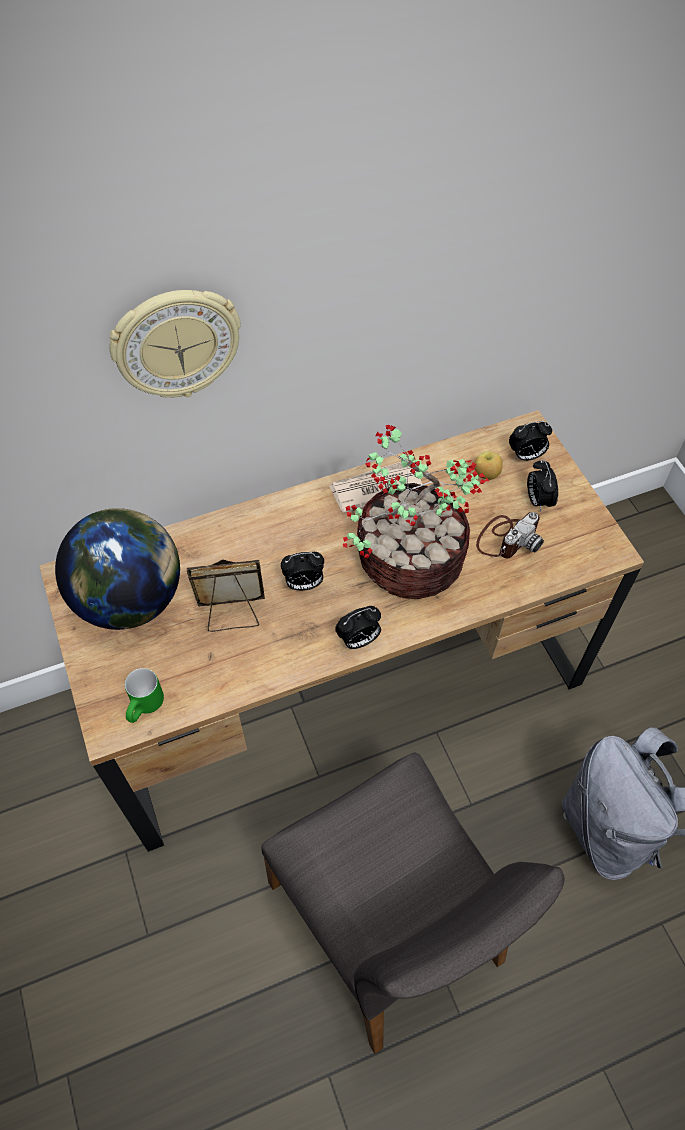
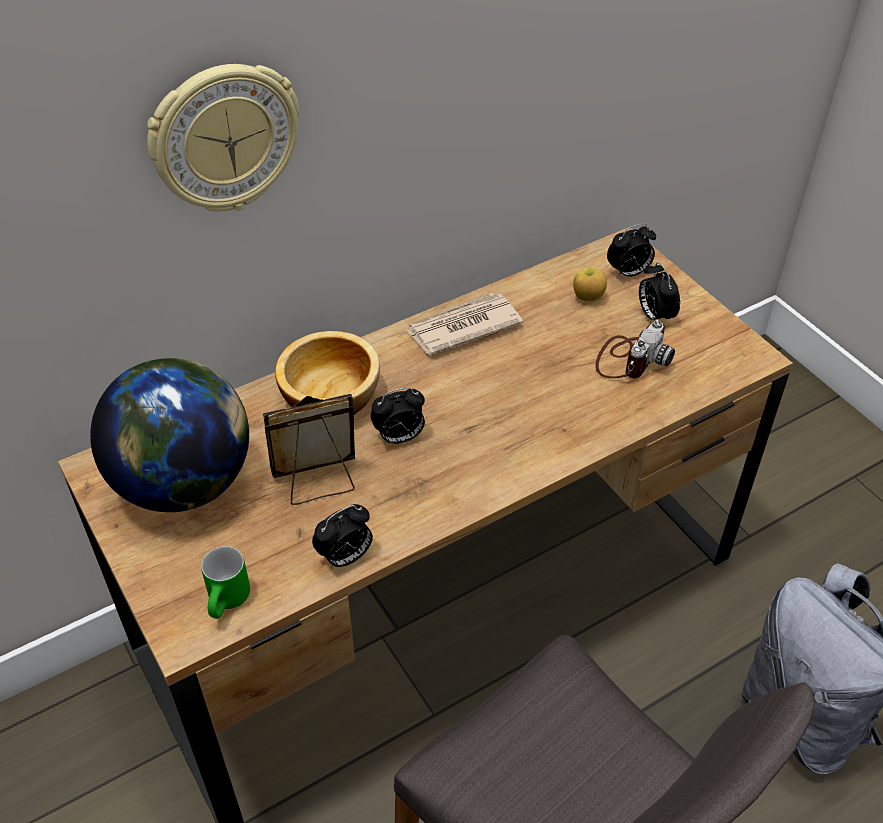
camera: 10 degrees left, 10 degrees down
alarm clock [335,606,381,649] -> alarm clock moved to [312,504,373,568]
potted plant [343,425,489,599] -> none
none -> bowl [275,331,380,415]

